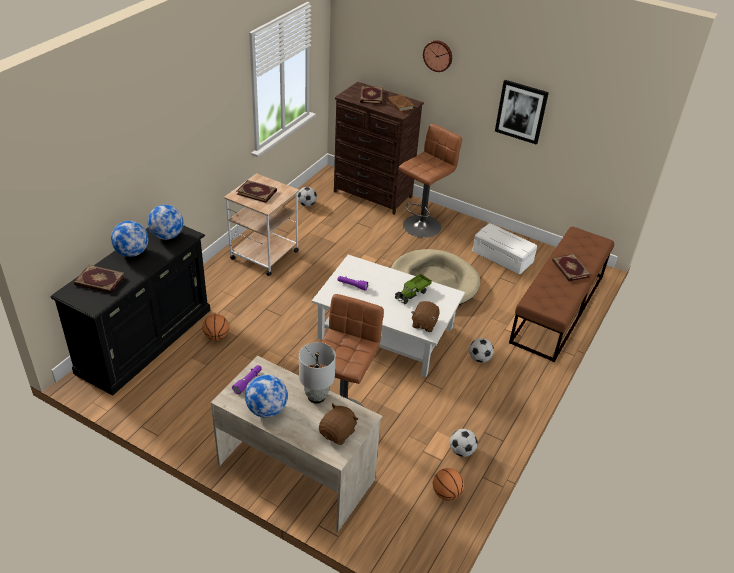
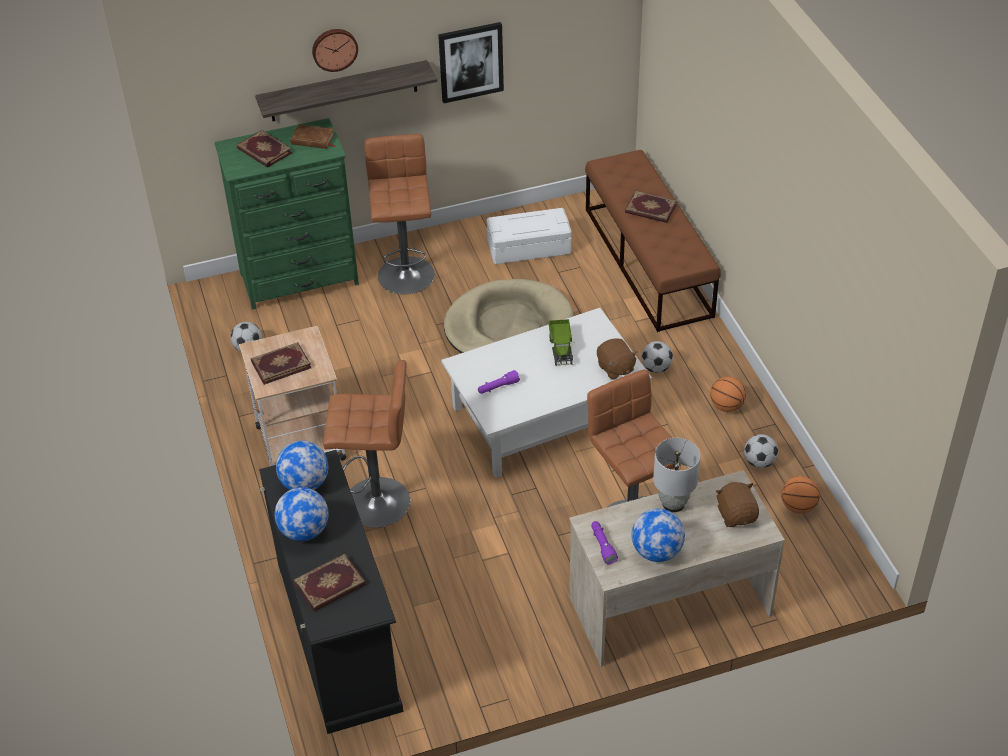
camera: 45 degrees left, 5 degrees up
basketball [202,314,229,340] -> basketball moved to [710,377,746,412]
brown dresser [334,82,424,215] -> green dresser [214,118,359,310]
none -> shelf [255,60,437,121]
none -> brown stool [323,360,410,528]

